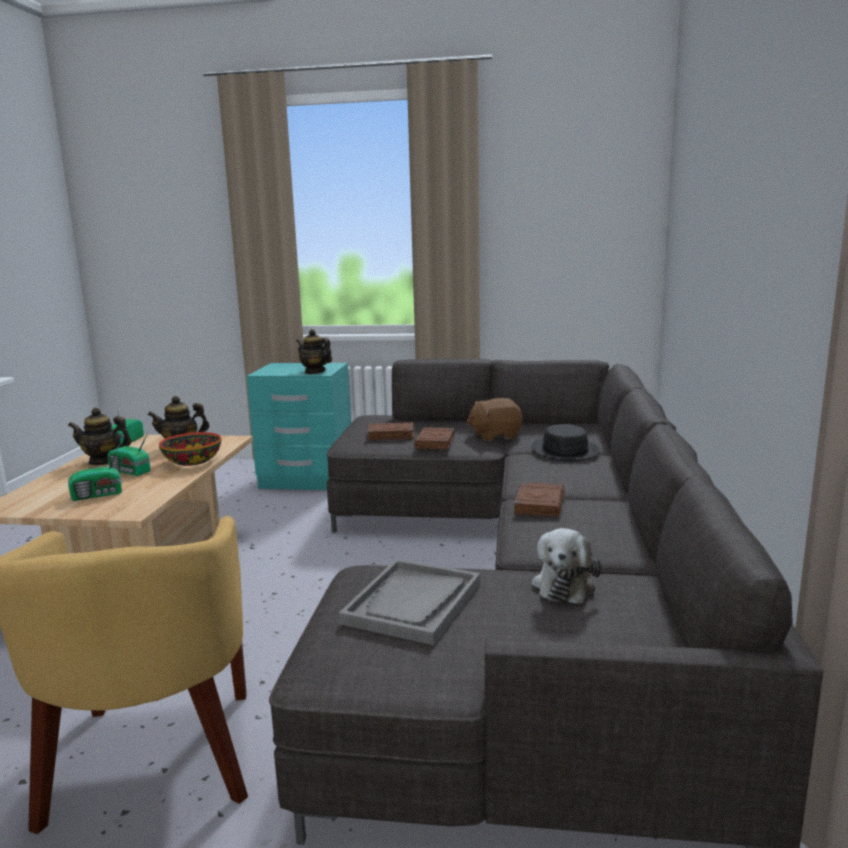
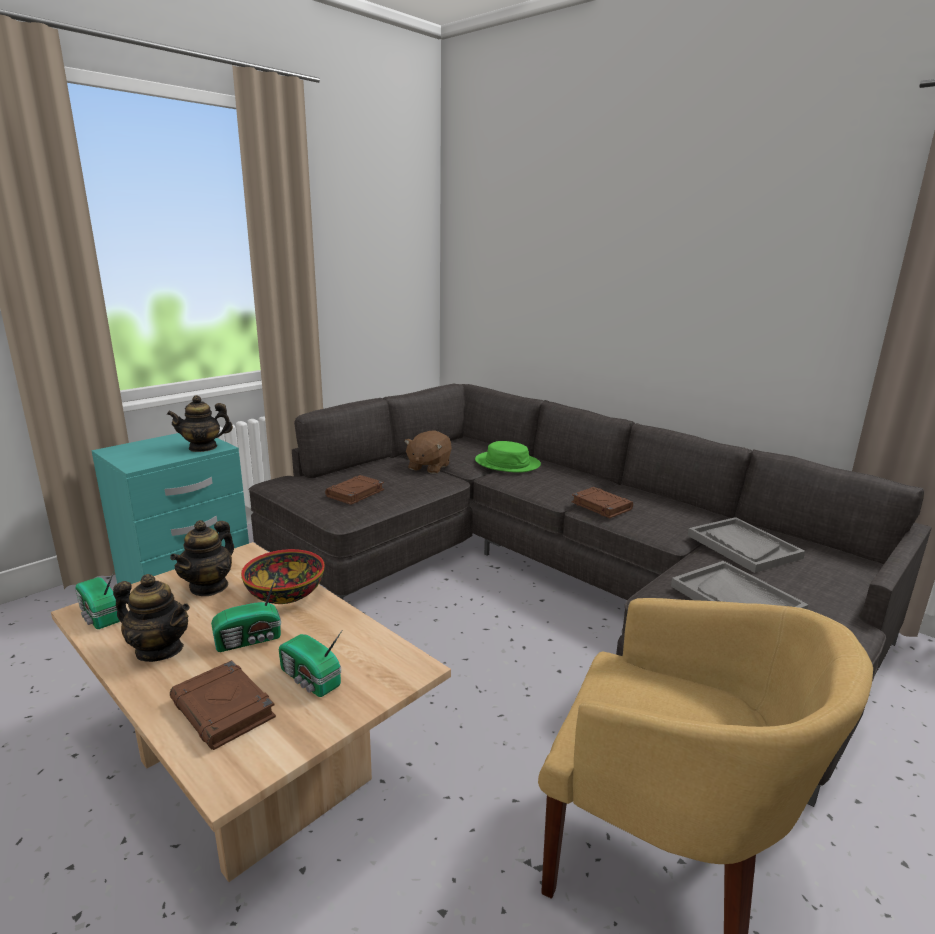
camera: 55 degrees left, 5 degrees up
teapot [68,408,132,465] -> teapot turned 105 degrees counterclockwise [113,574,190,662]
radio [68,444,122,501] -> radio turned 120 degrees clockwise [279,631,342,697]
brown book [414,427,455,449] -> brown book moved to [170,660,276,750]
black hat [532,424,600,461] -> green hat [475,441,541,473]
plush toy [532,528,601,604] -> grey tray [688,517,805,573]

